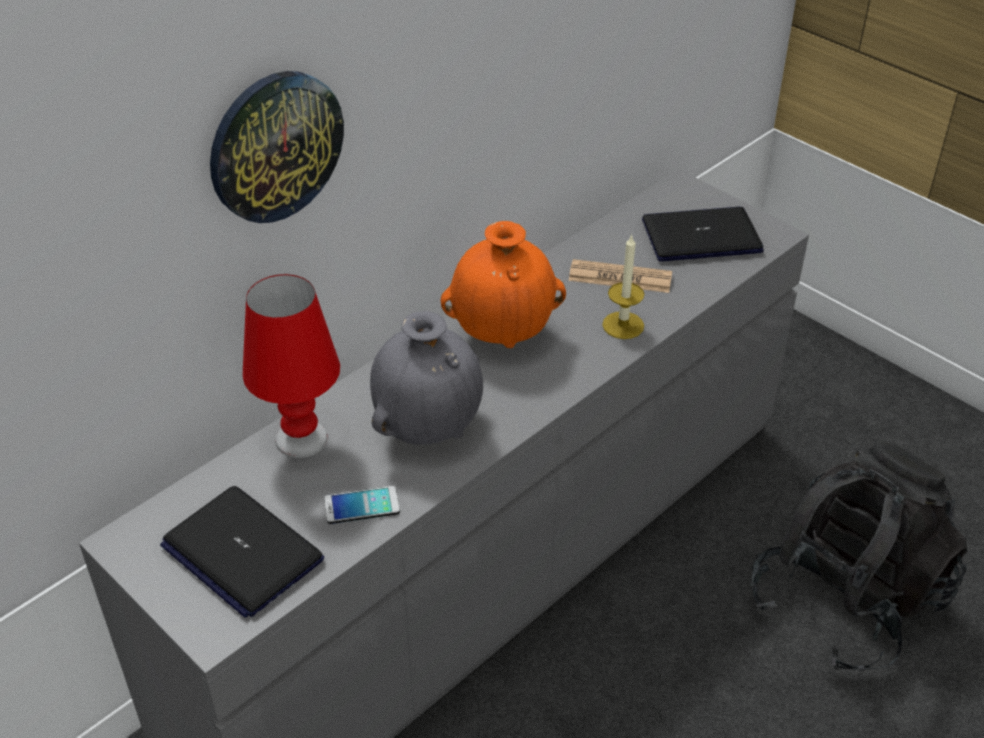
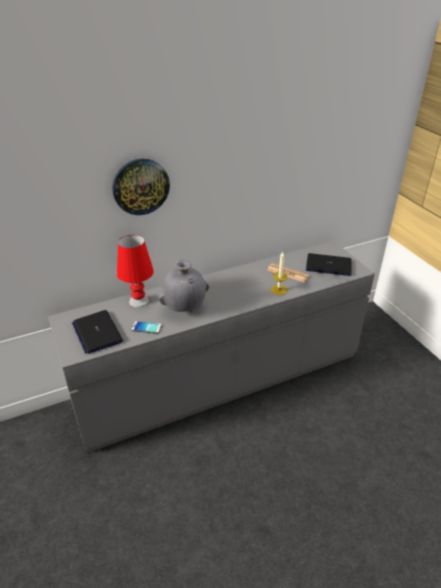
camera: 20 degrees right, 5 degrees down
orange vase [441,221,566,348] -> none
black backpack [750,441,967,671] -> none

